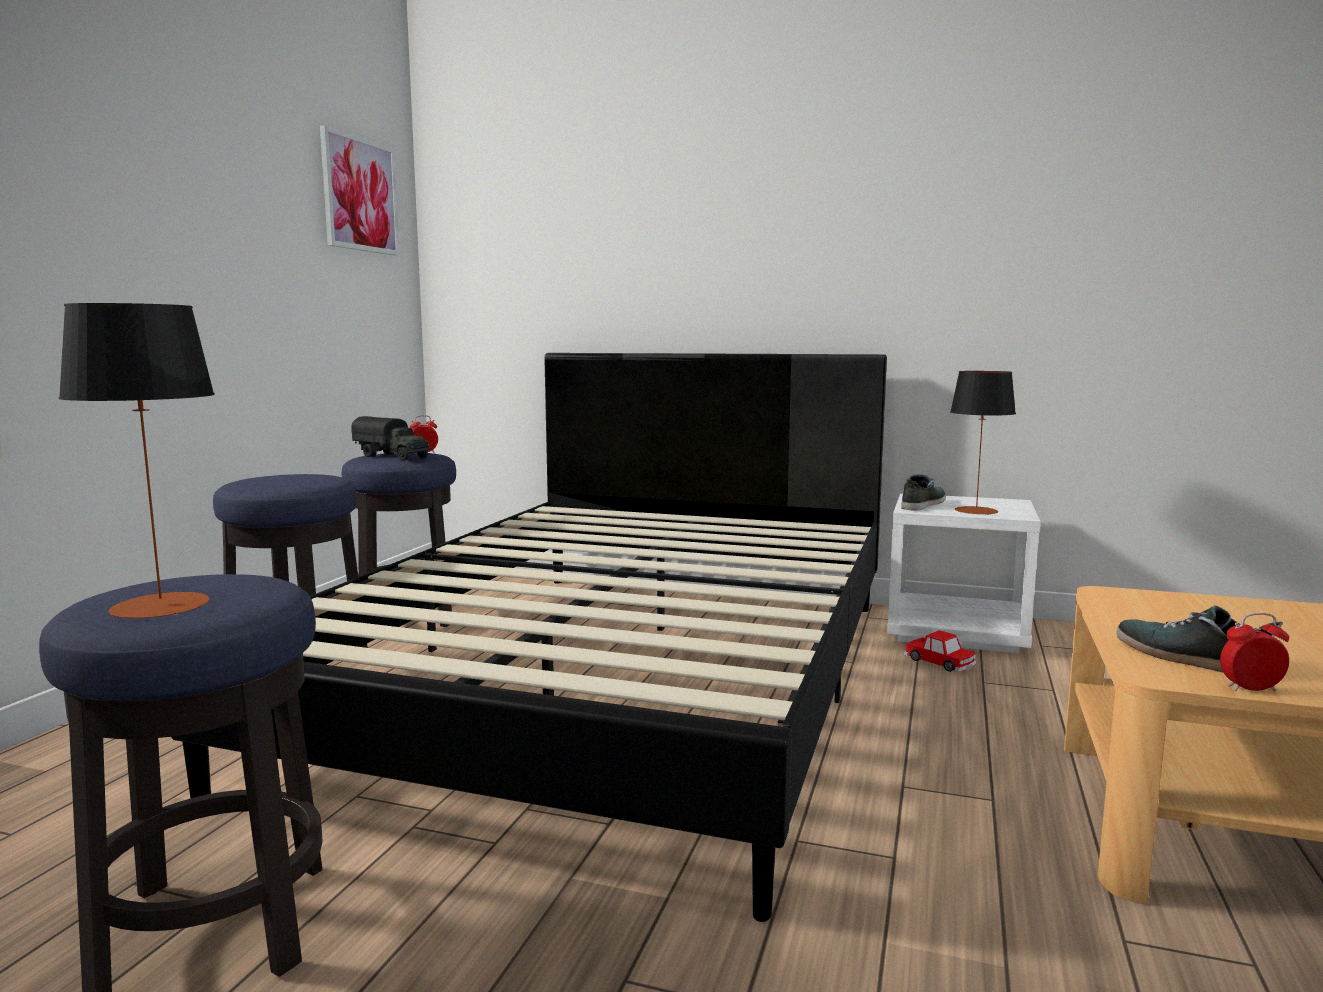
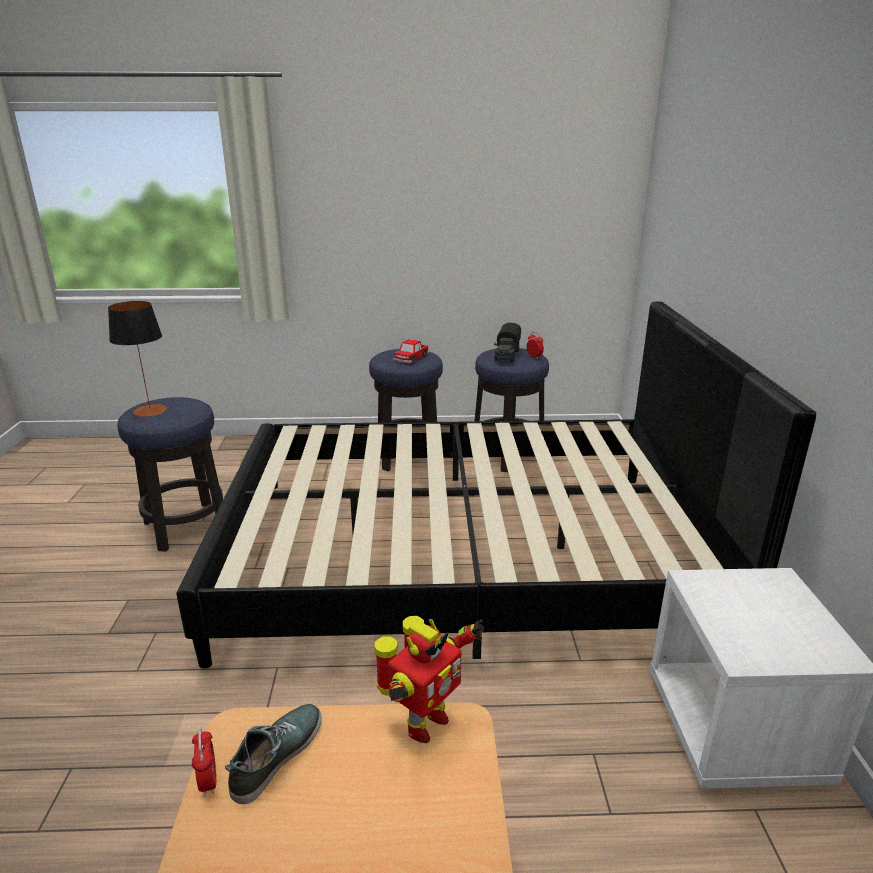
camera: 70 degrees right, 15 degrees up
picture [320,125,399,256] -> none
shoe [901,474,946,510] -> none
toy car [904,630,976,672] -> toy car moved to [394,339,430,363]
table lamp [950,371,1016,515] -> none
none -> toy robot [375,616,484,743]

